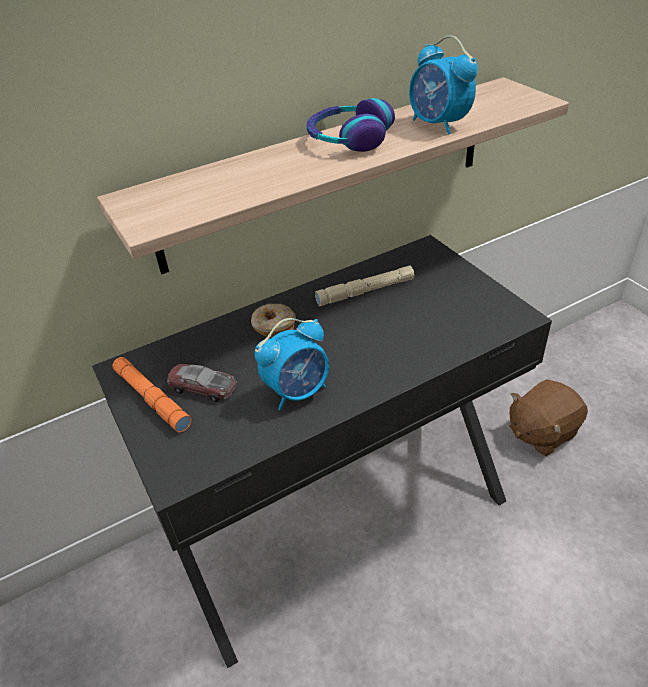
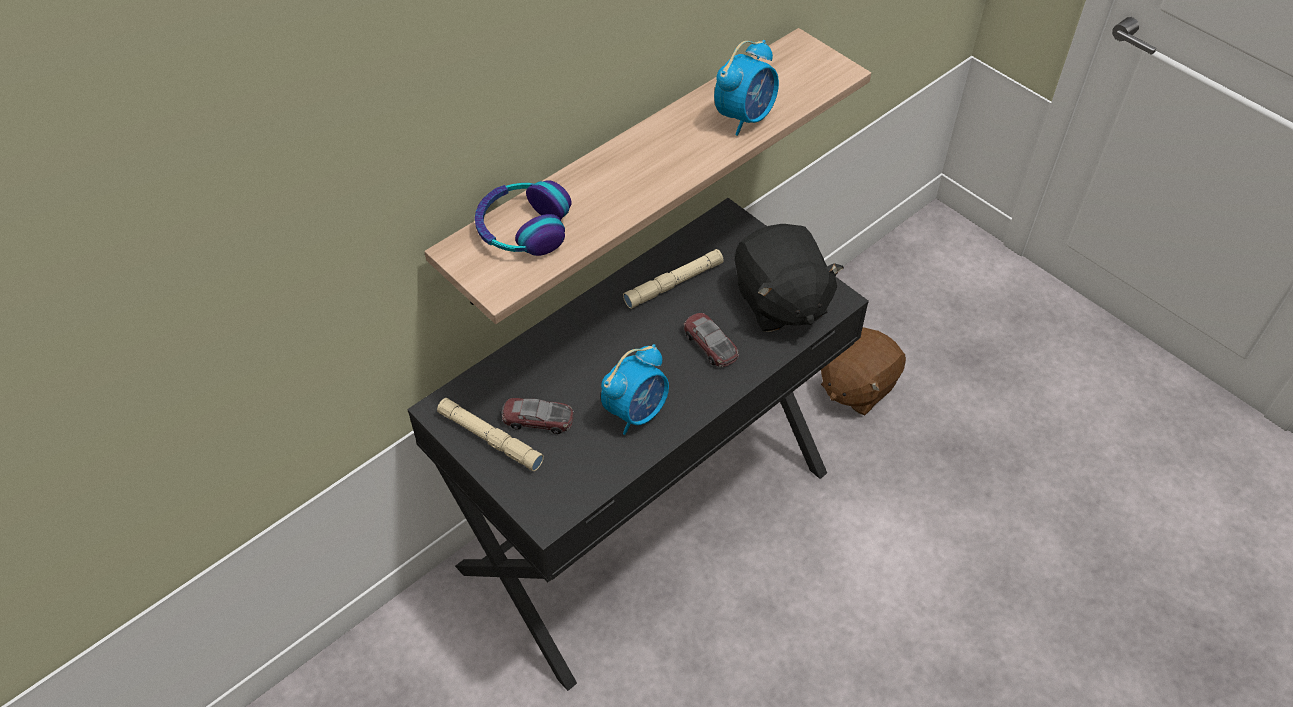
camera: 15 degrees left, 10 degrees up
orange flashlight [112,357,192,432] -> beige flashlight [437,398,544,471]
donut [251,304,296,338] -> none
headphones [307,98,395,152] -> headphones moved to [475,180,572,256]
alarm clock [409,35,478,135] -> alarm clock turned 90 degrees counterclockwise [714,40,779,136]
none -> toy car [684,313,739,367]
none -> black plush toy [735,224,844,332]

